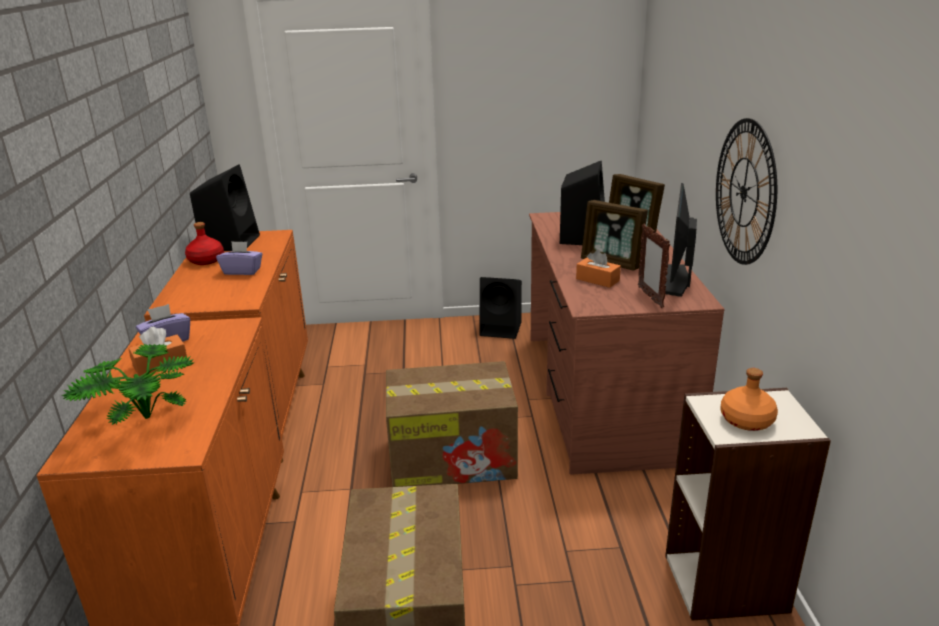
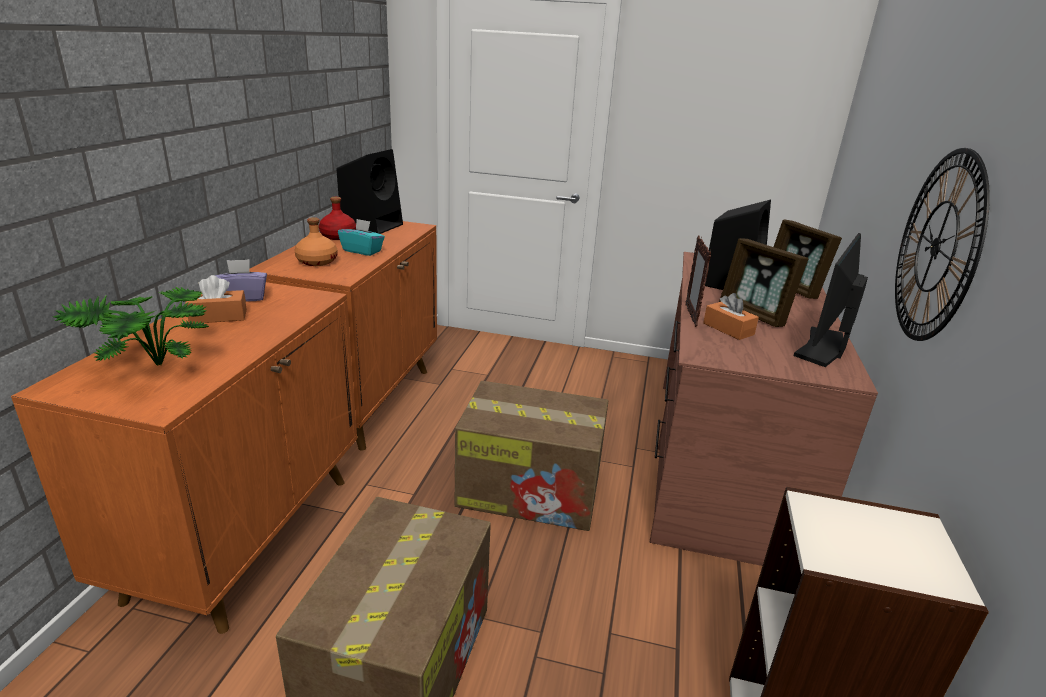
camera: 15 degrees right, 0 degrees up
purple tissue box [216,241,262,275] -> turquoise tissue box [338,219,385,256]
black speaker [479,277,522,339] -> none
picture frame [638,223,670,308] -> picture frame moved to [686,235,711,327]
orange bottle [720,368,778,431] -> orange bottle moved to [295,217,338,266]

